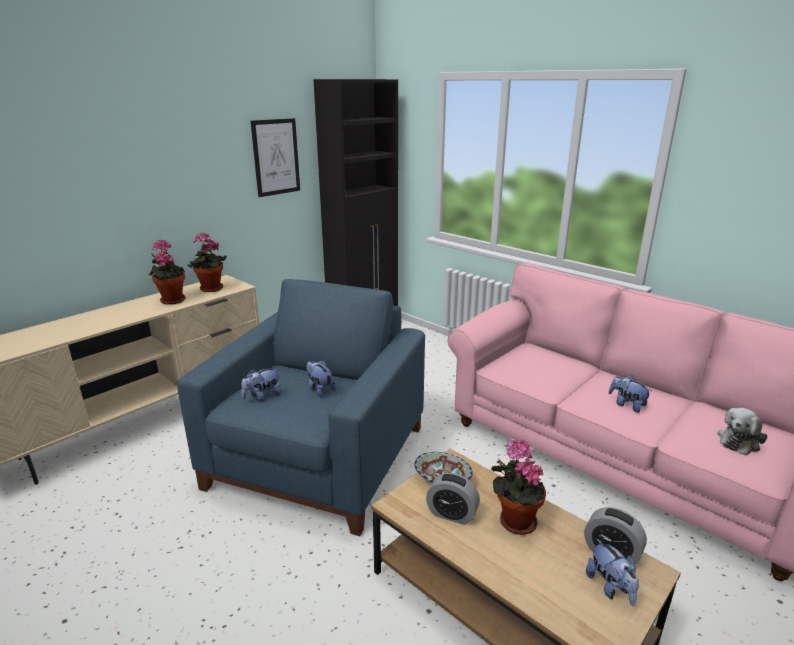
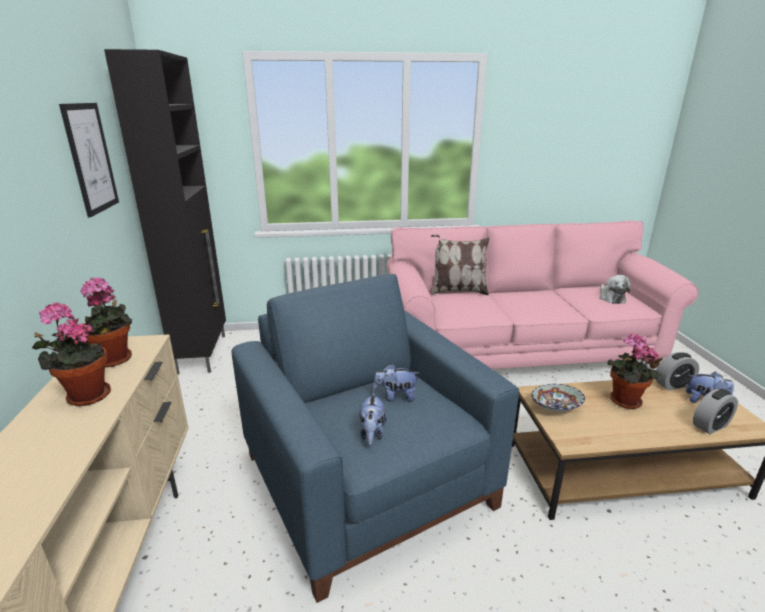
camera: 50 degrees left, 0 degrees up
alarm clock [426,473,480,525] -> alarm clock moved to [693,389,738,434]
plush toy [609,375,652,413] -> none
none -> pillow [431,235,489,295]

